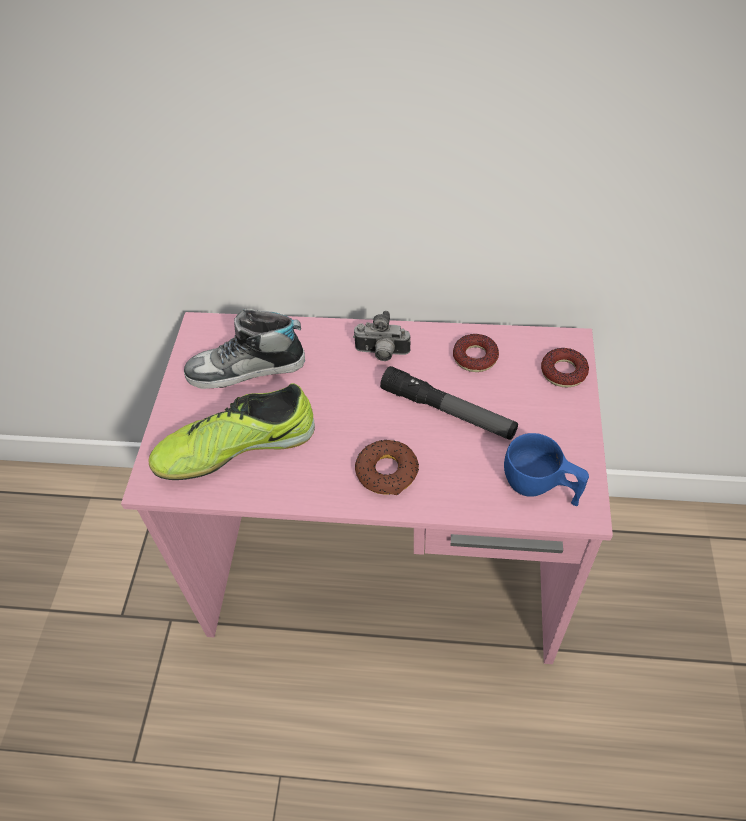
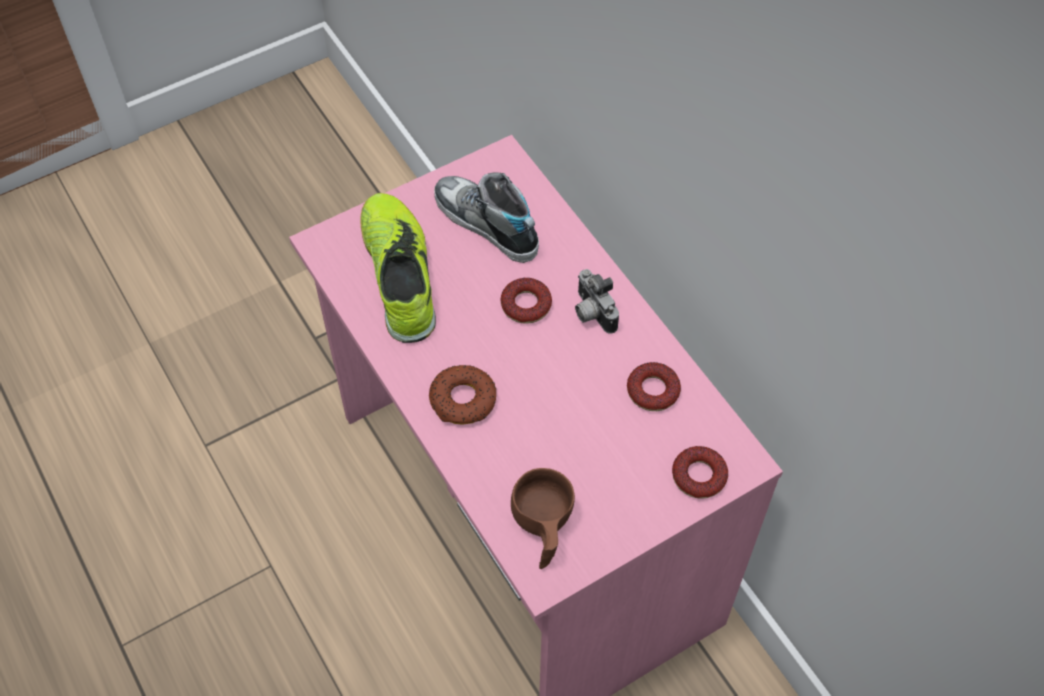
camera: 50 degrees right, 5 degrees up
shoe [149,383,315,480] -> shoe turned 45 degrees clockwise [360,193,436,343]
flashlight [380,366,518,440] -> none
blue cup [504,433,589,506] -> brown cup [511,468,575,569]
none -> donut [500,278,552,324]

